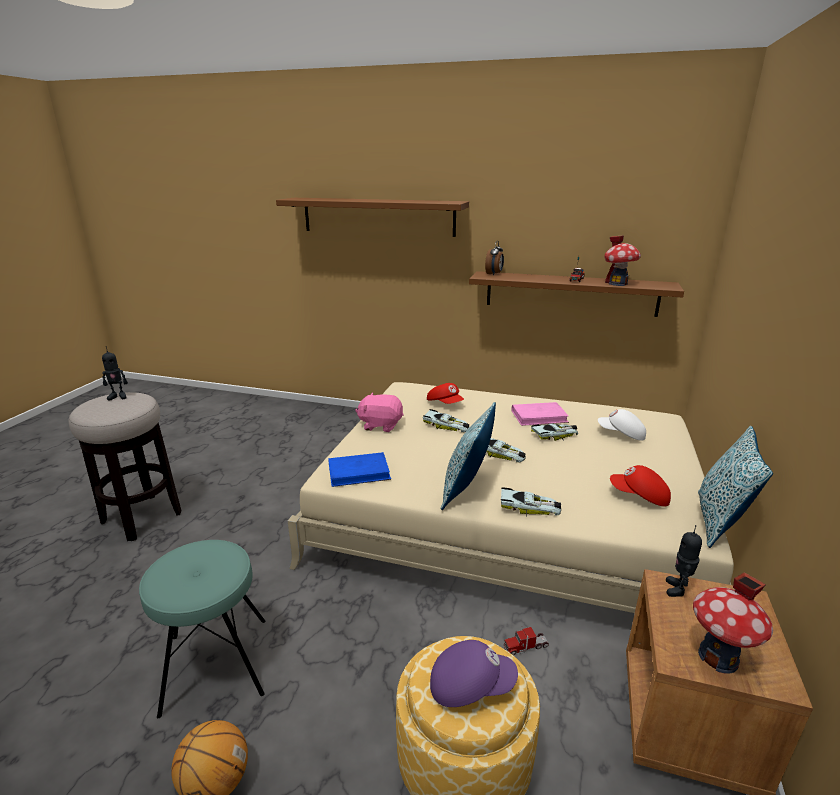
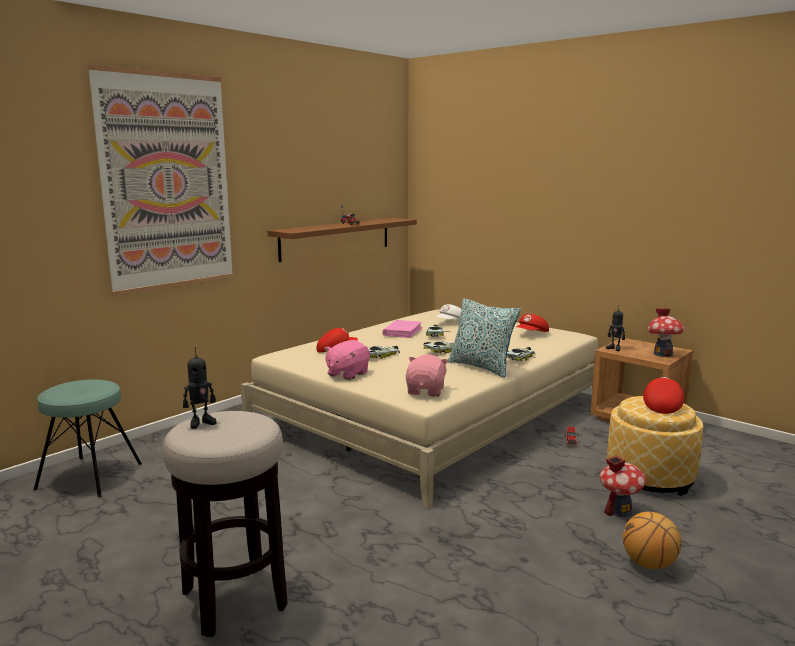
camera: 65 degrees left, 10 degrees down
toy robot [102,346,128,401] -> toy robot turned 45 degrees clockwise [183,347,217,429]
turquoise stool [139,540,265,718] -> turquoise stool moved to [33,379,142,497]
brown shelf [276,198,469,237] -> picture [87,64,233,296]
blue book [328,452,391,487] -> pink plush toy [405,355,449,396]
purple cap [430,640,518,707] -> red cap [643,377,684,414]
alarm clock [485,241,504,276] -> none
toy house [604,235,641,286] -> toy house moved to [600,455,646,517]
pillow [698,426,773,548] -> none

